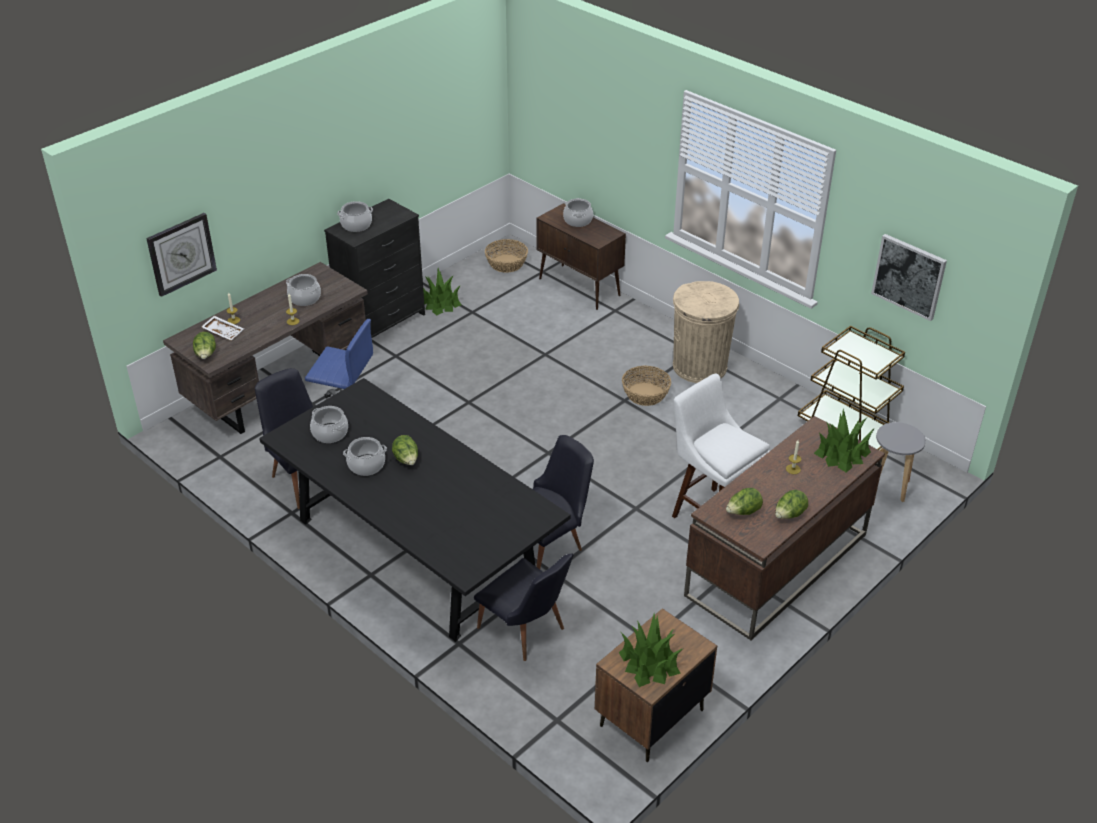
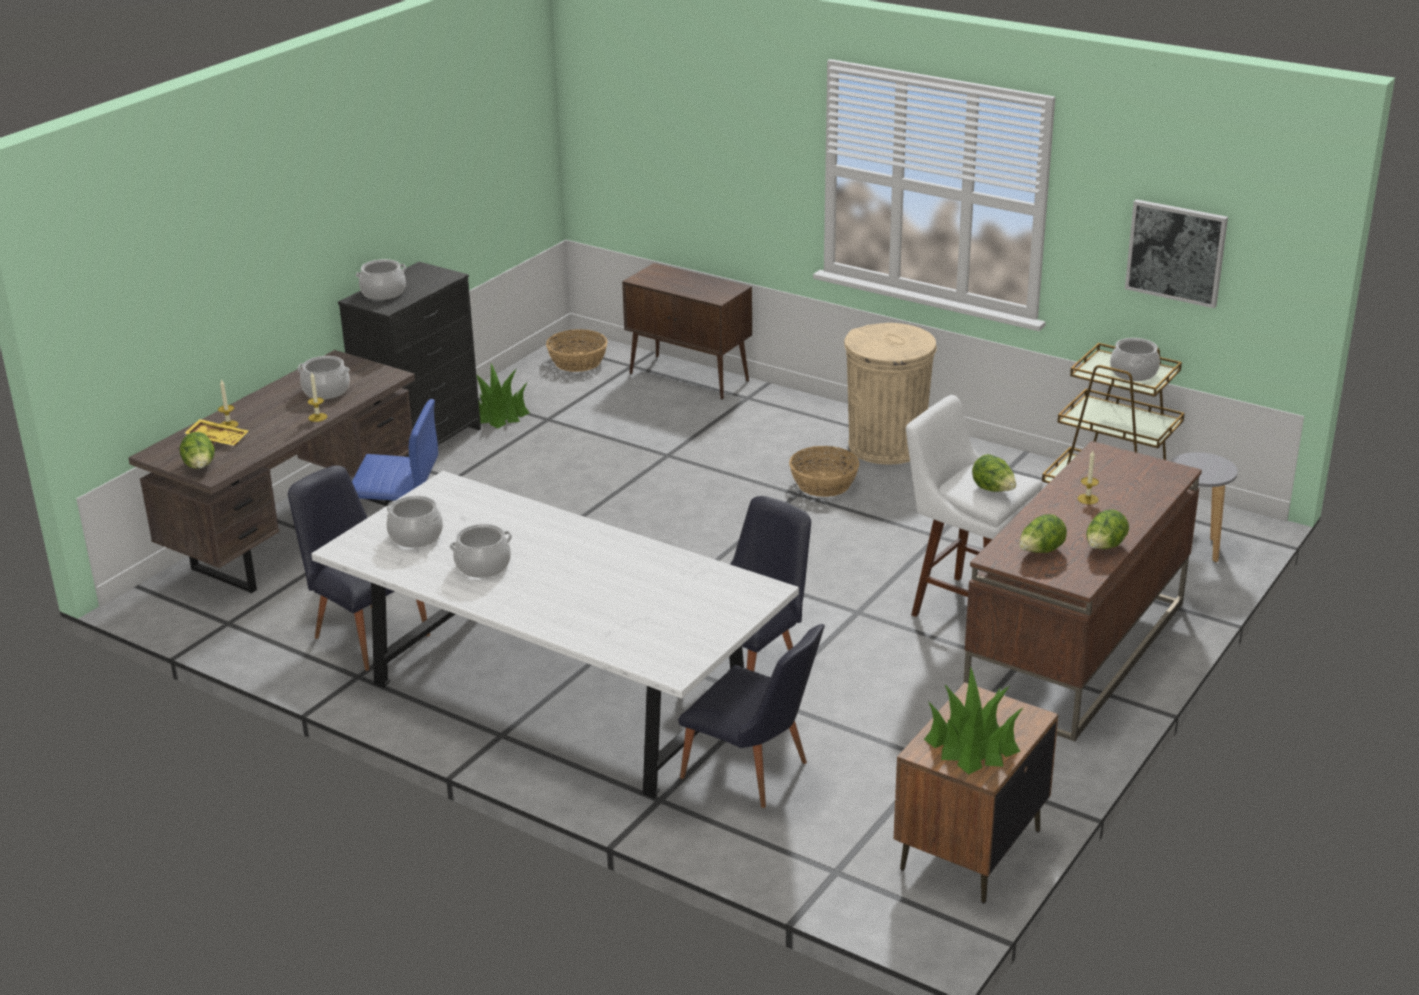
camera: 10 degrees left, 10 degrees down
wall clock [146,213,217,297] -> none
white tray [201,316,244,340] -> yellow tray [184,419,248,446]
black dining table [259,378,570,642] -> white dining table [311,471,799,799]
lettuce [392,435,418,465] -> lettuce moved to [972,454,1016,492]
cooking pot [563,198,593,227] -> cooking pot moved to [1110,338,1160,381]
potted plant [814,409,875,473] -> none

